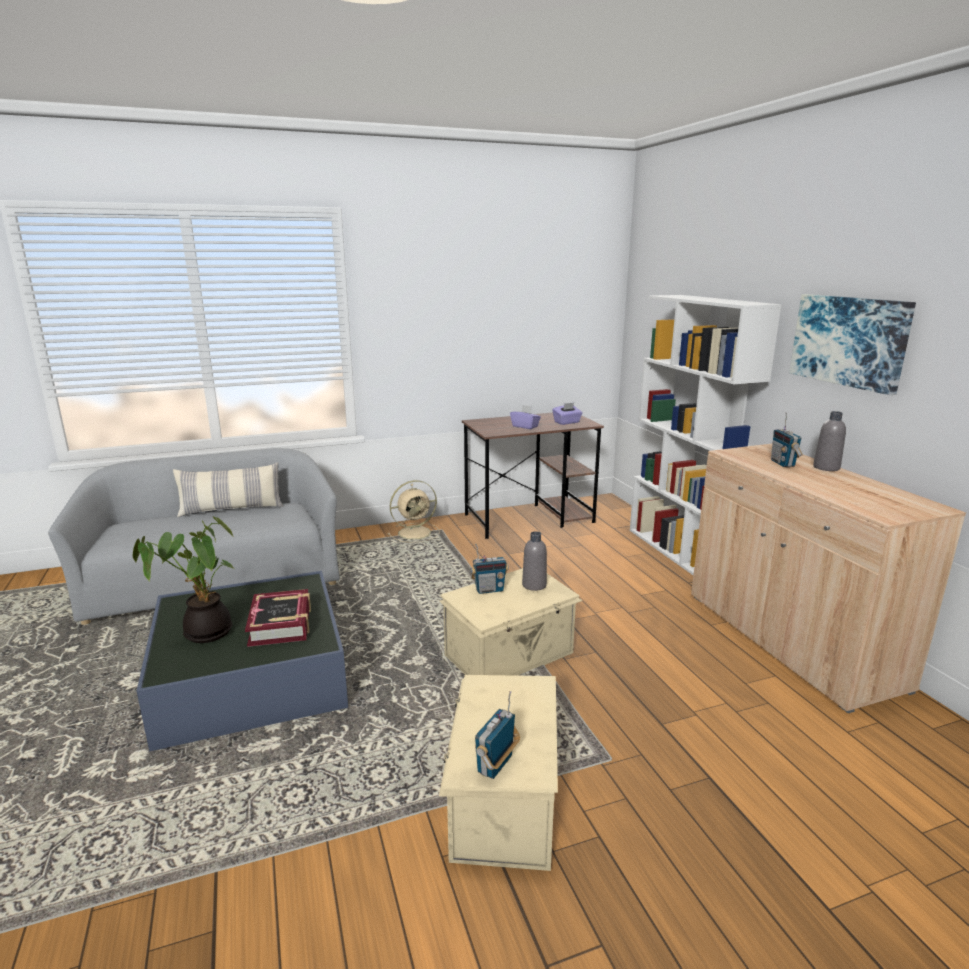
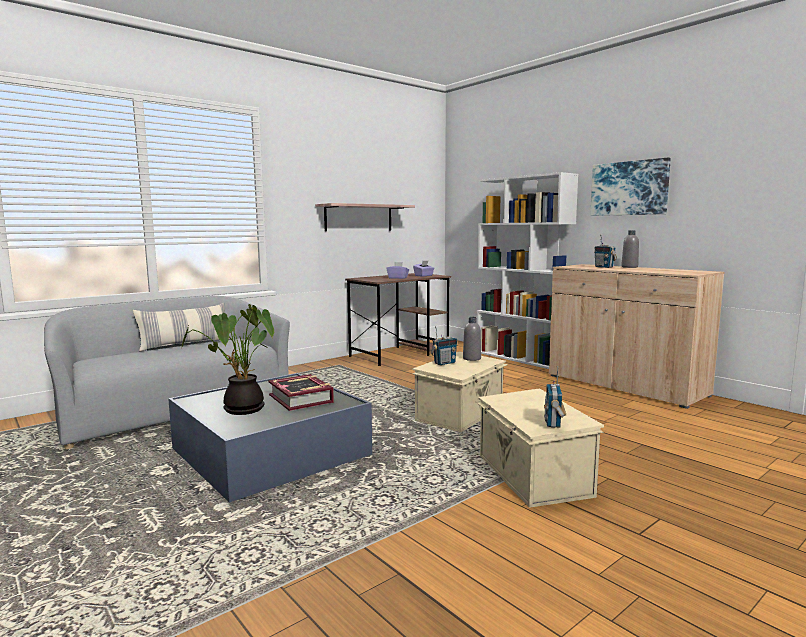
camera: 20 degrees left, 10 degrees down
beige fan [388,480,440,543] -> none
none -> shelf [315,203,415,231]

